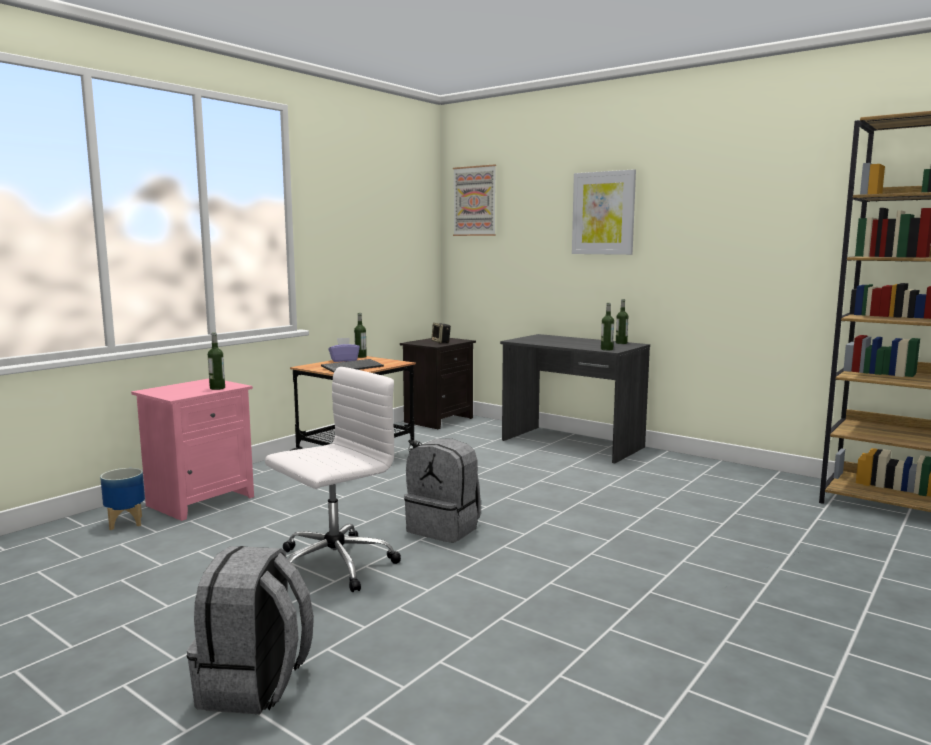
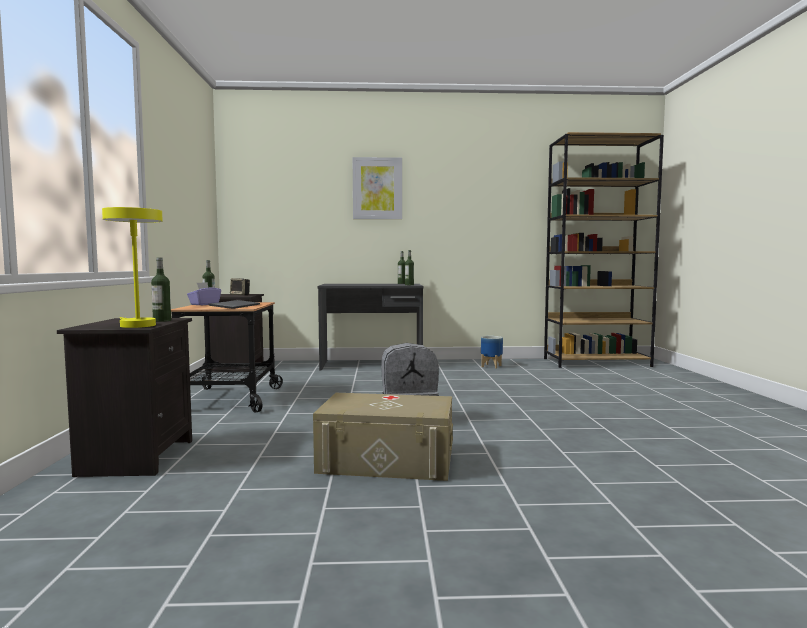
camera: 40 degrees left, 5 degrees down
planter [100,468,145,530] -> planter moved to [481,336,503,369]
pink nightstand [131,379,254,521] -> black nightstand [57,318,192,477]
grey backpack [187,546,314,714] -> none
white office chair [265,367,401,592] -> beige storage box [313,393,453,481]
picture [453,165,496,236] -> none
none -> yellow table lamp [102,207,163,328]

